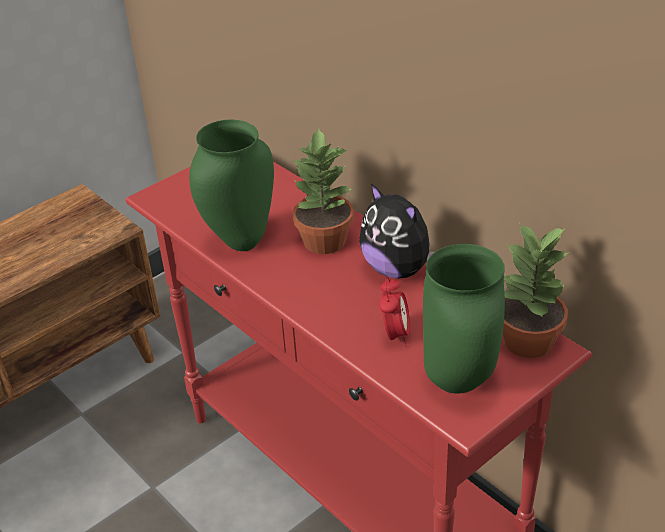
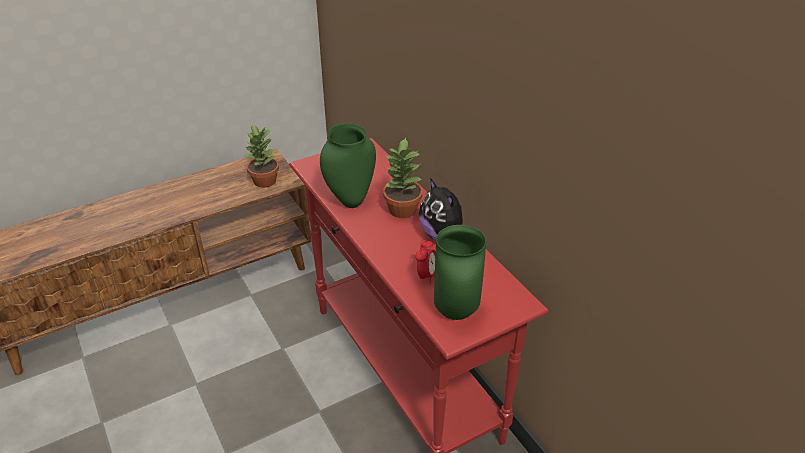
camera: 10 degrees right, 0 degrees up
potted plant [503,223,569,358] -> potted plant moved to [245,124,279,188]

